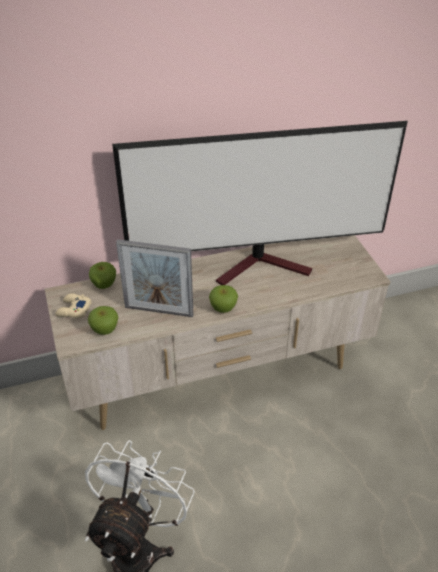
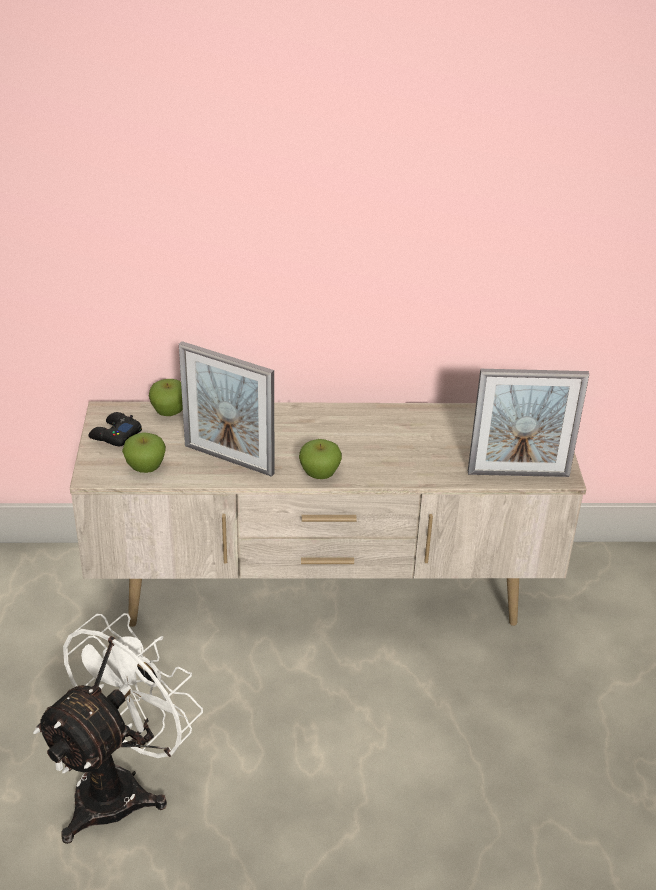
camera: 15 degrees right, 5 degrees down
beige game controller [55,293,92,318] -> black game controller [89,412,142,446]
television [112,121,408,285] -> none
none -> picture frame [468,369,589,477]

